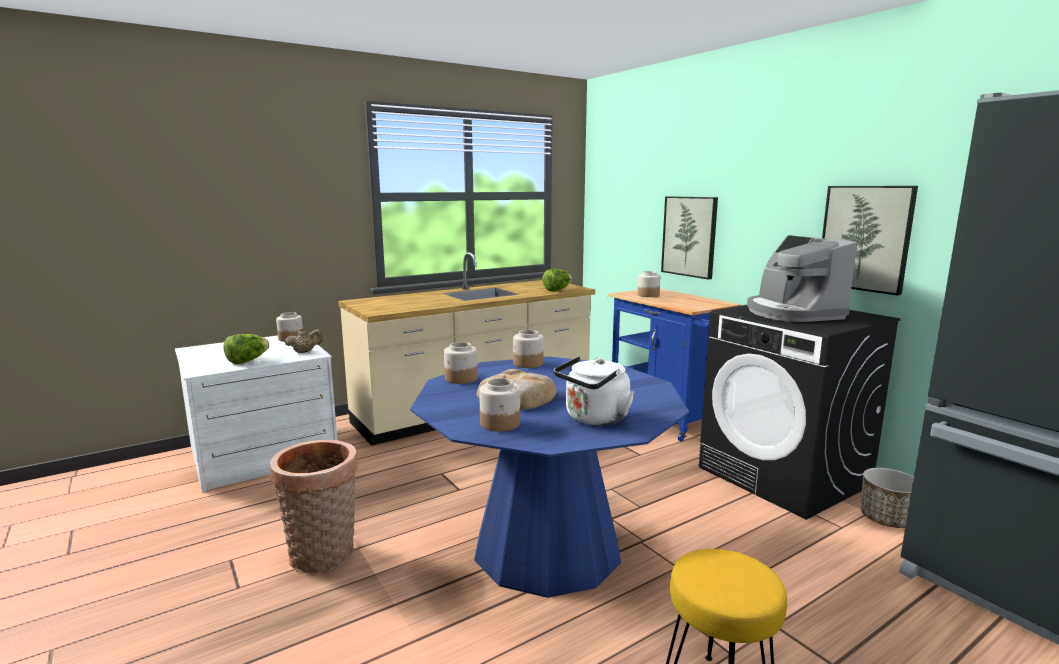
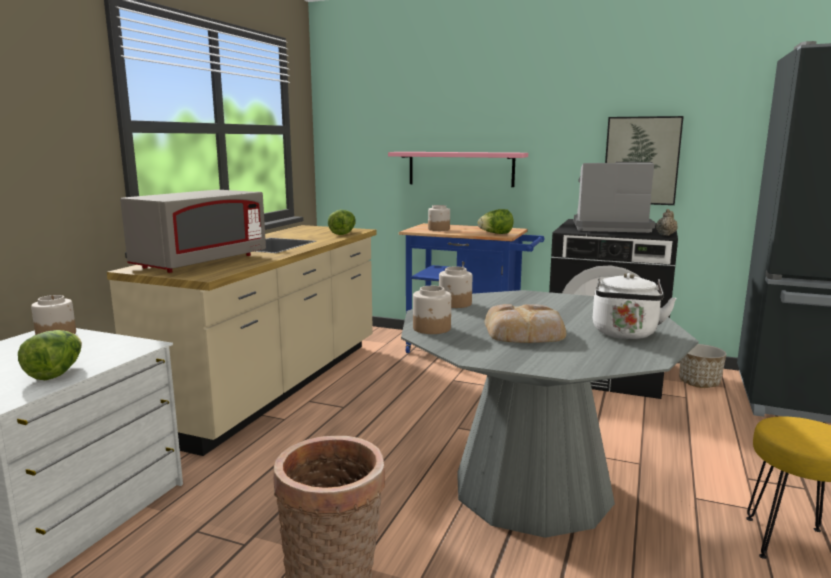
camera: 35 degrees left, 0 degrees up
beige teapot [284,328,323,353] -> beige teapot moved to [656,209,678,236]
blue dining table [410,357,689,598] -> grey dining table [401,290,699,538]
jar [479,378,520,432] -> none
picture [661,196,718,280] -> pink shelf [388,152,528,187]
coffee machine [747,235,857,322] -> coffee machine turned 150 degrees clockwise [574,162,655,233]
none -> grey microwave [120,190,266,273]
none -> lettuce [477,209,514,234]

